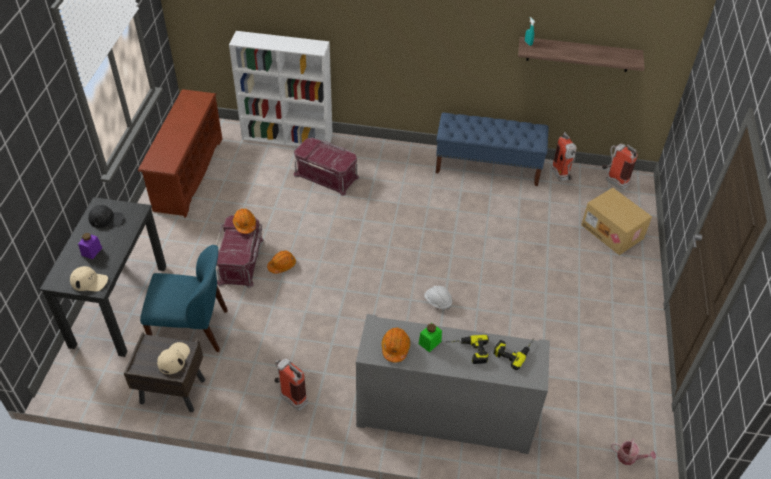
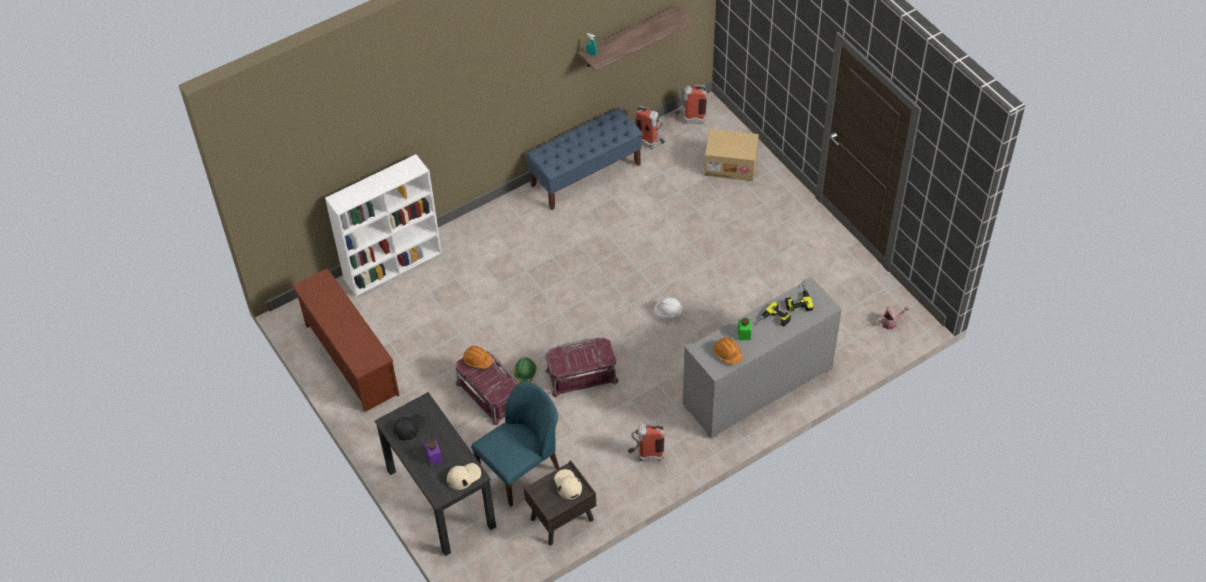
camera: 40 degrees left, 5 degrees up
orange hard hat [267,251,296,274] -> green hard hat [514,357,537,383]
red storage box [294,138,359,196] -> red storage box moved to [545,337,619,398]

